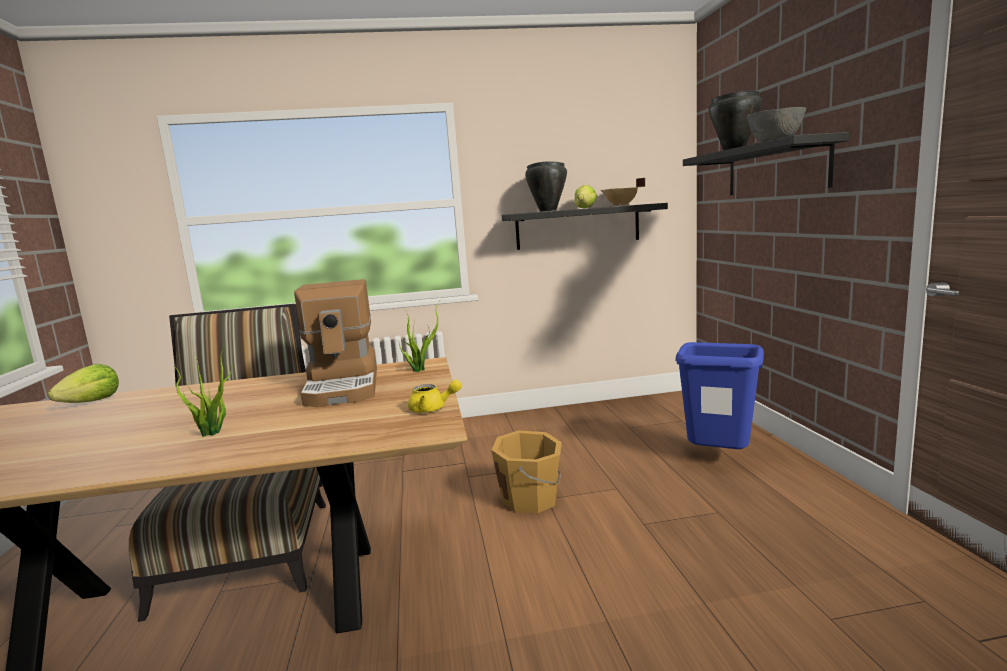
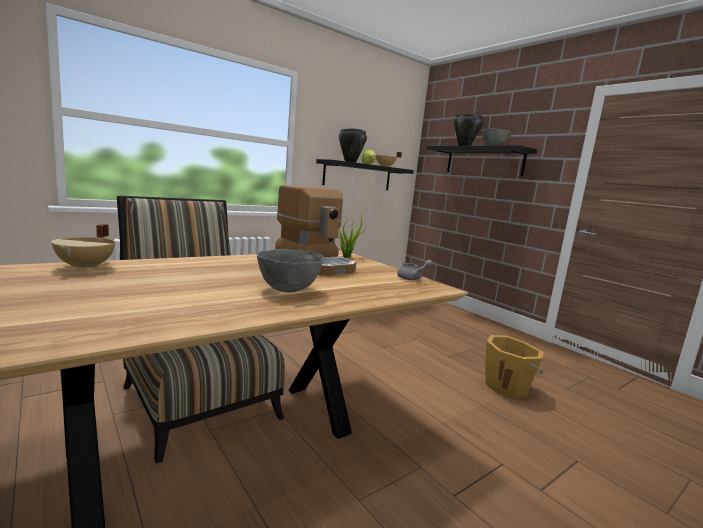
camera: 30 degrees left, 0 degrees up
lettuce [48,364,119,403] -> beige cooking pot [51,224,115,270]
potted plant [174,346,232,437] -> grey bowl [257,249,324,292]
yellow teapot [408,380,462,413] -> grey teapot [397,260,433,280]
orange bucket [491,430,562,513] -> orange bucket moved to [486,335,544,398]
blue trash can [675,342,764,449] -> none

